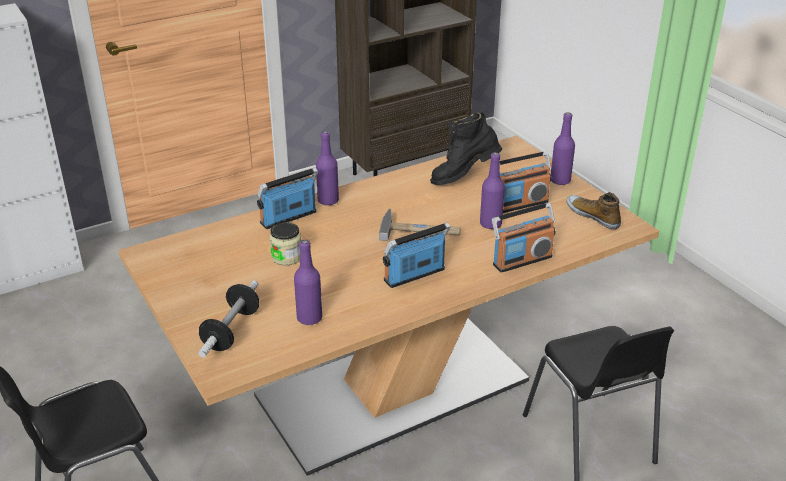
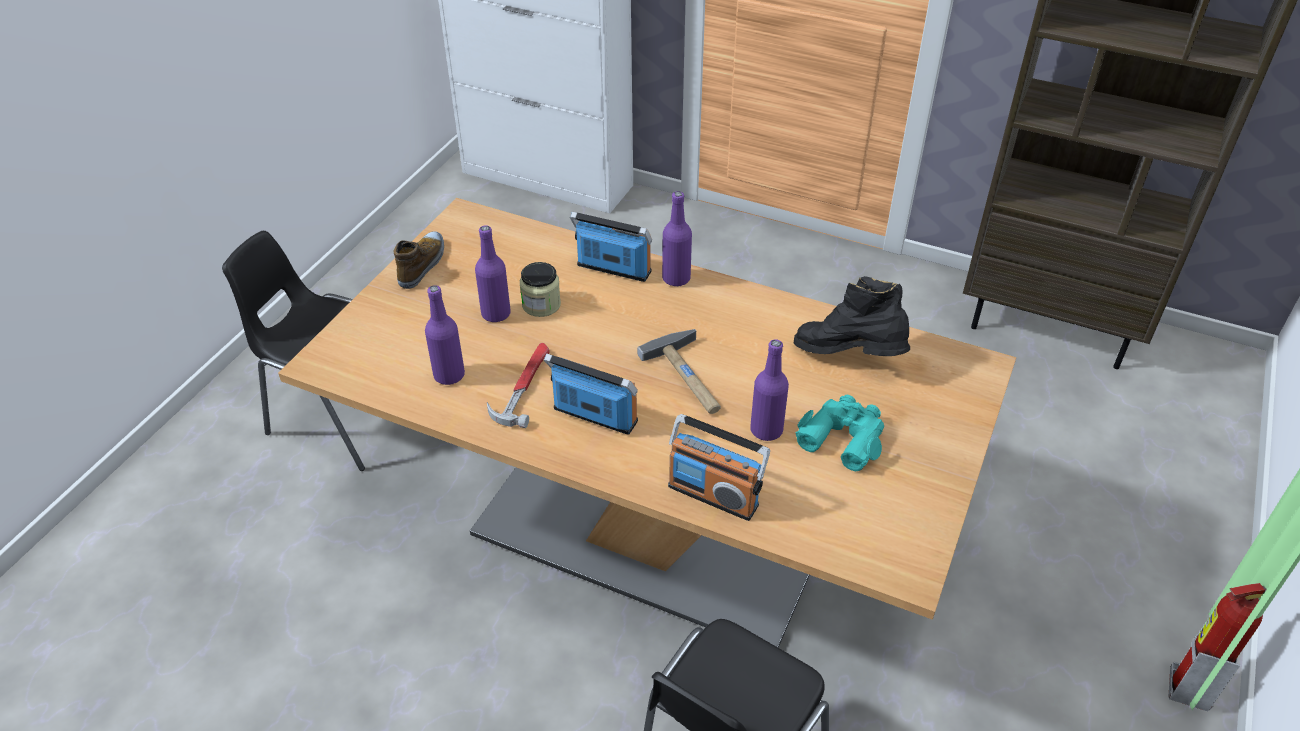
camera: 55 degrees right, 10 degrees up
dumbbell [198,280,259,357] -> none
radio [499,151,552,213] -> turquoise binoculars [796,395,884,471]
purple bottle [551,112,575,185] -> purple bottle moved to [475,225,511,322]
shoe [566,192,621,229] -> shoe moved to [394,231,444,289]
none -> hammer [487,343,550,428]
none -> fire extinguisher [1168,583,1266,711]

